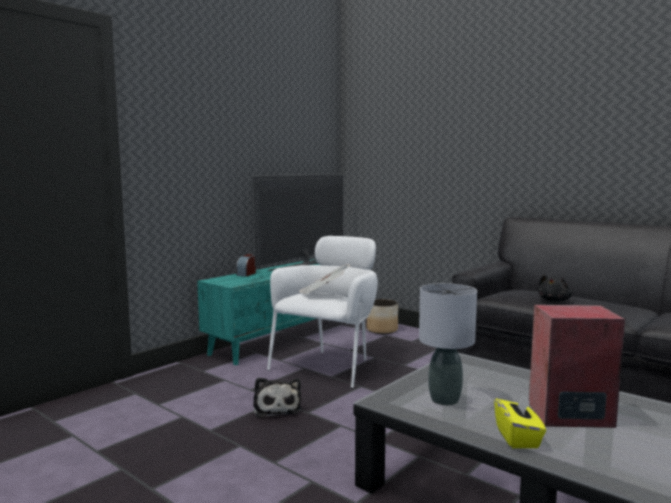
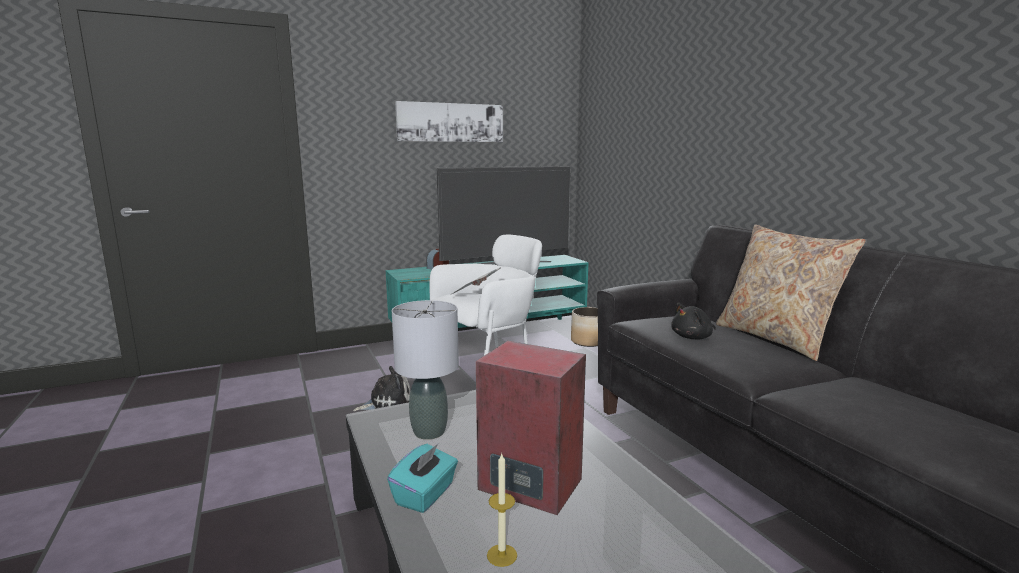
camera: 25 degrees right, 5 degrees up
plush toy [253,377,301,418] -> plush toy turned 120 degrees counterclockwise [353,366,410,411]
yellow tissue box [494,393,546,448] -> turquoise tissue box [387,444,458,513]
none -> picture [395,101,503,142]
none -> candle [487,454,517,567]
none -> beige pillow [716,225,866,361]

